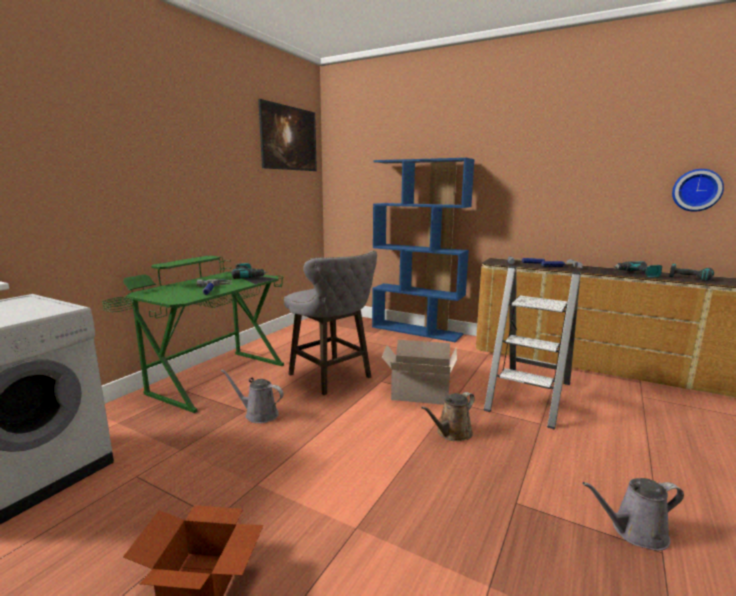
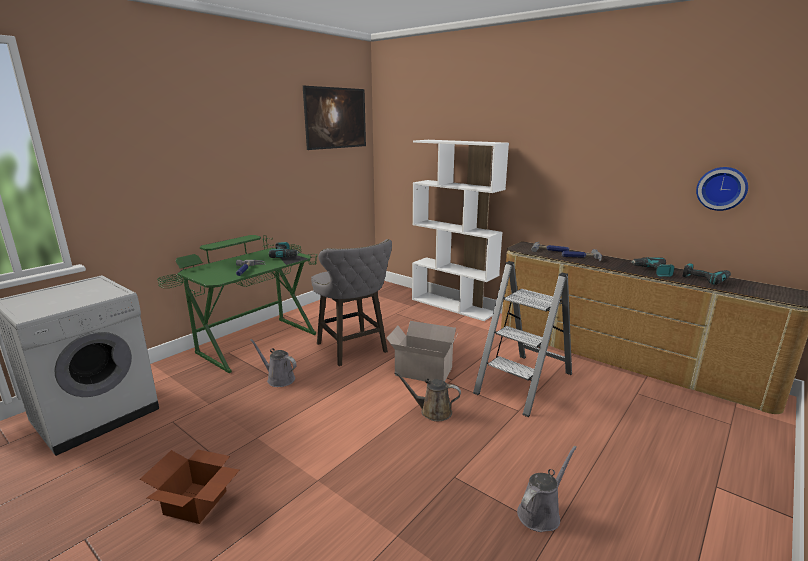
camera: 10 degrees right, 5 degrees up
blue bookcase [372,158,475,342] -> white bookcase [412,140,509,321]
brown watering can [421,392,475,441] -> brown watering can turned 45 degrees clockwise [394,372,461,421]
grey watering can [582,478,684,551] -> grey watering can turned 135 degrees clockwise [517,446,577,532]

